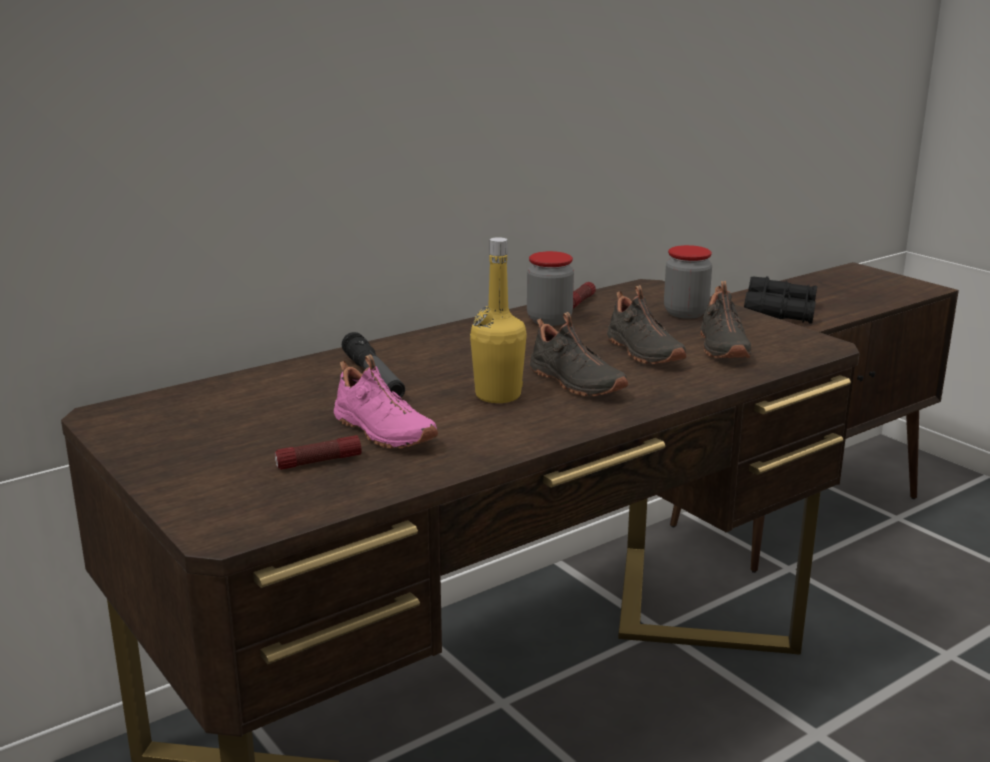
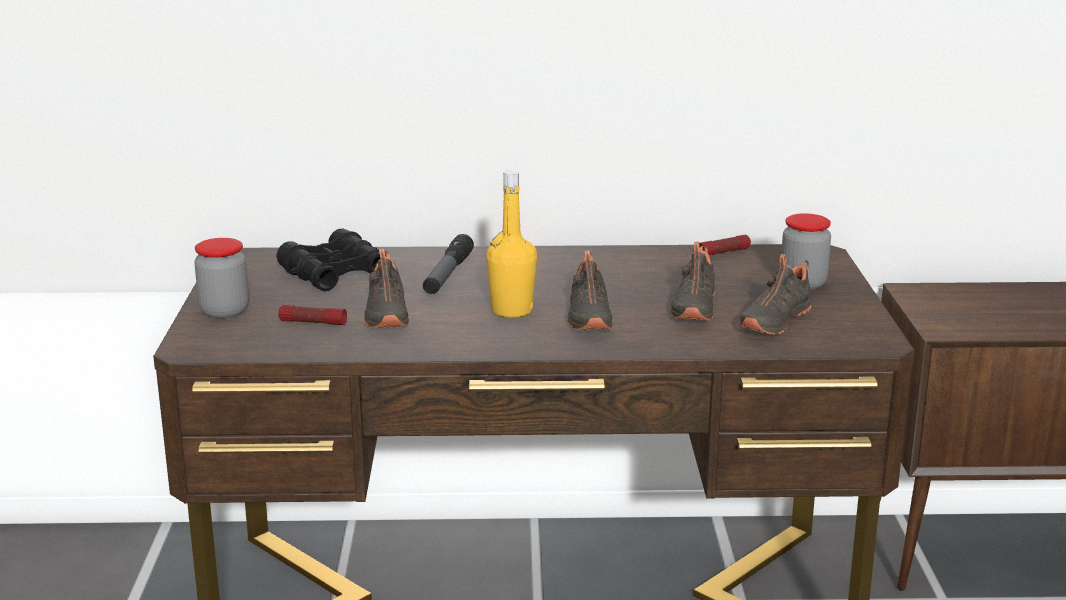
camera: 35 degrees right, 0 degrees up
pink shoe [334,354,438,449] -> black shoe [364,248,409,328]
jar [527,251,574,326] -> jar moved to [194,238,249,319]
black binoculars [744,276,817,324] -> black binoculars moved to [276,228,387,291]

